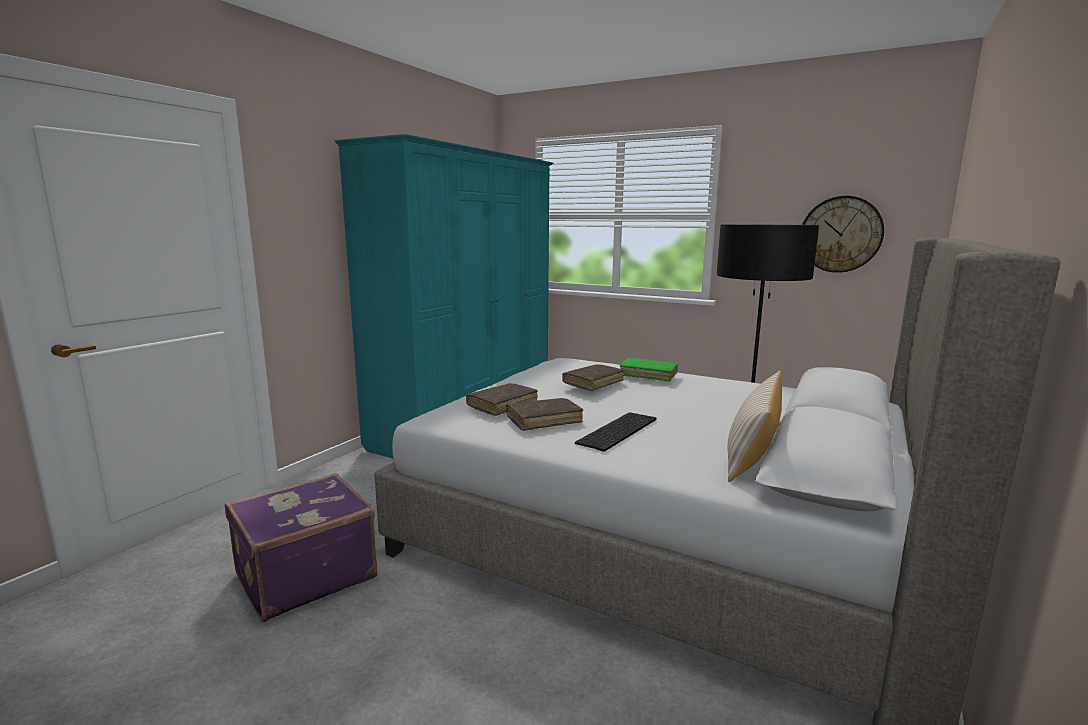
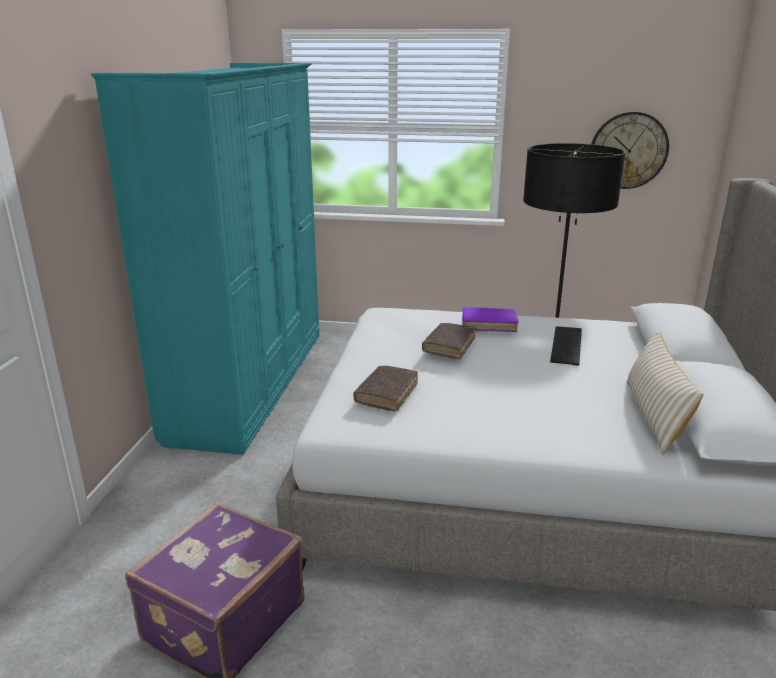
camera: 20 degrees left, 10 degrees up
brown book [506,398,583,431] -> none
keyboard [575,412,656,452] -> keyboard moved to [550,326,582,366]
green book [620,358,678,381] -> purple book [462,307,519,332]

